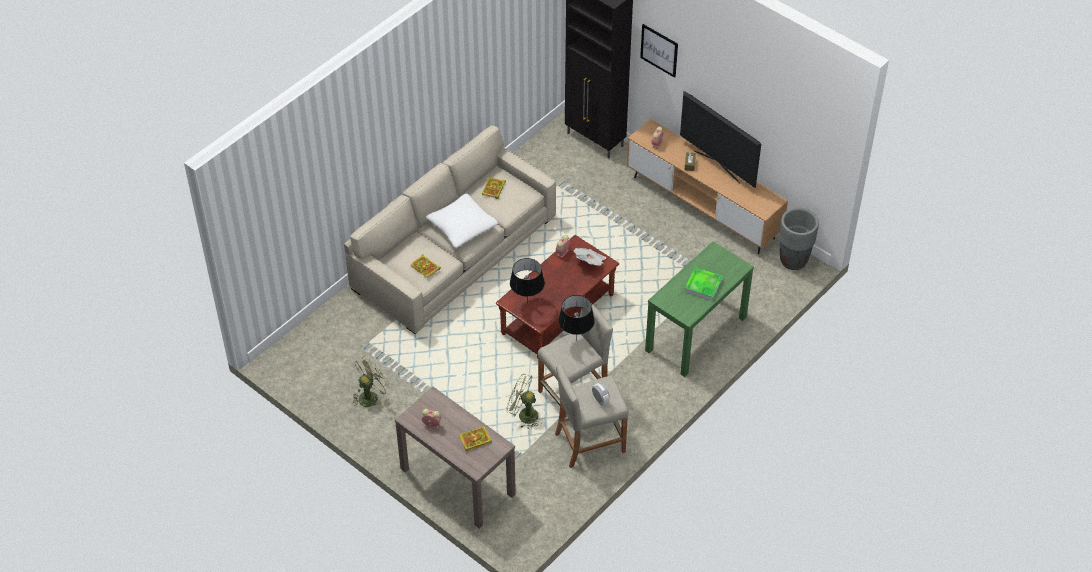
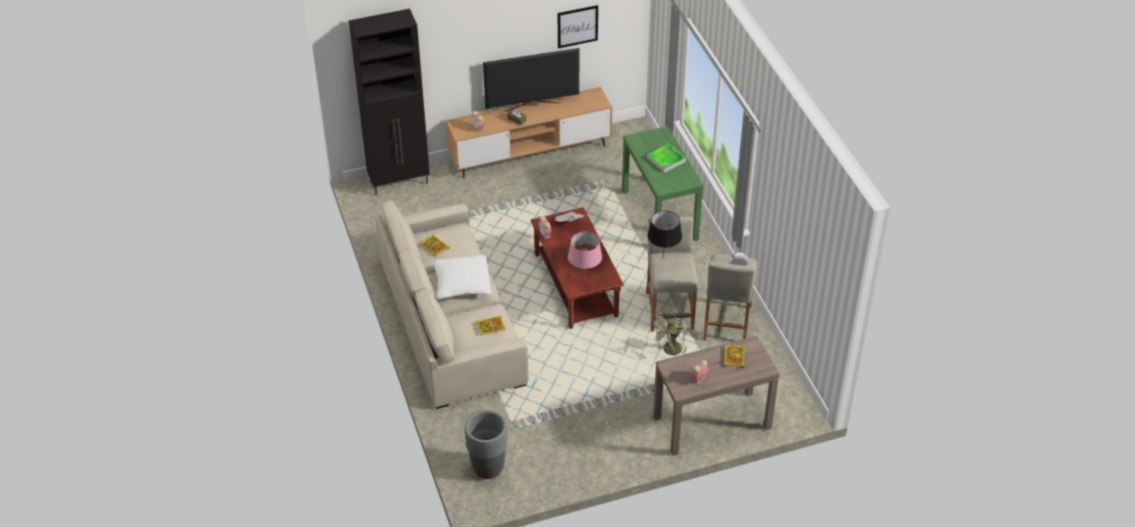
camera: 60 degrees left, 5 degrees down
green fan [352,358,391,407] -> none
black table lamp [510,258,545,304] -> pink table lamp [568,232,602,269]
picture [640,24,678,78] -> picture moved to [558,5,598,48]
grey planter [779,208,819,270] -> grey planter moved to [465,410,507,479]

